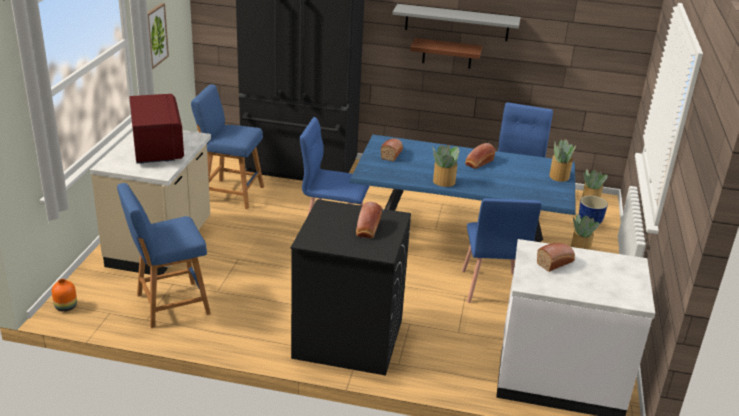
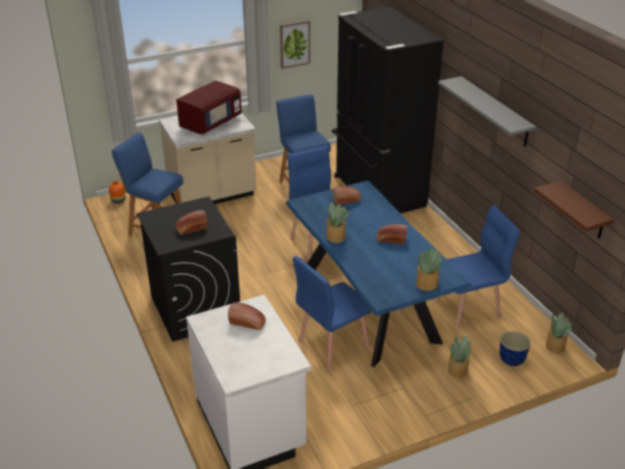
camera: 55 degrees right, 5 degrees up
brown shelf [410,38,482,69] -> brown shelf moved to [534,181,614,239]

